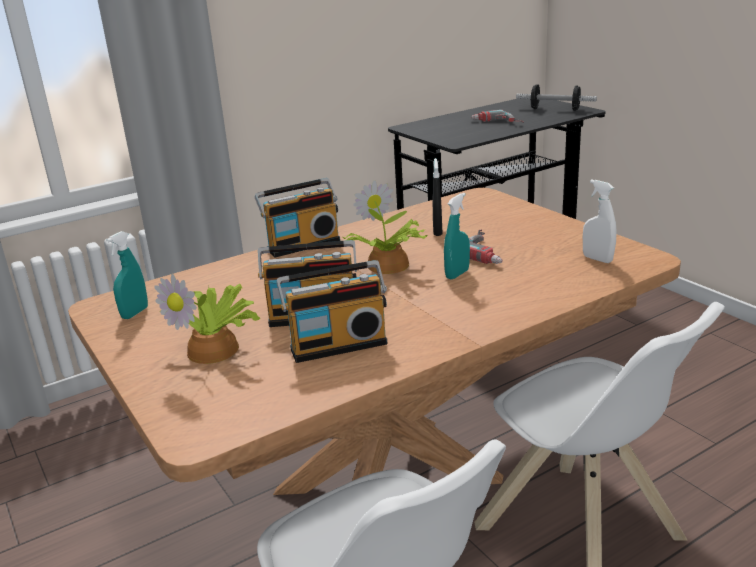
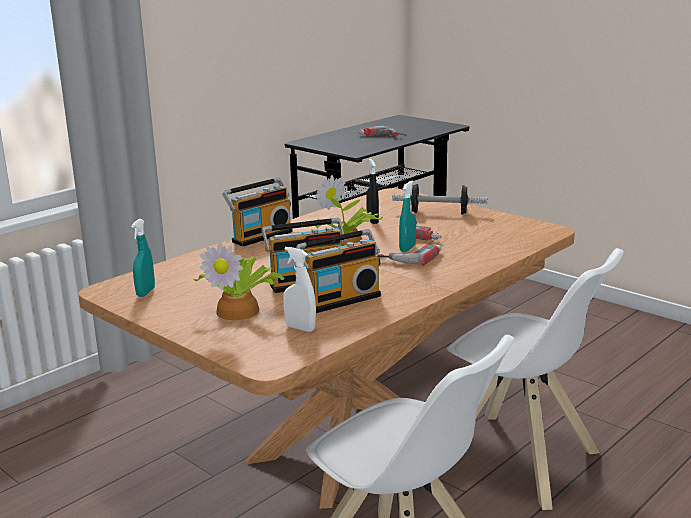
camera: 15 degrees left, 5 degrees down
dumbbell [516,84,597,111] -> dumbbell moved to [392,184,487,214]
white spray bottle [583,179,616,263] -> white spray bottle moved to [283,247,316,332]
none -> power drill [377,245,442,266]

